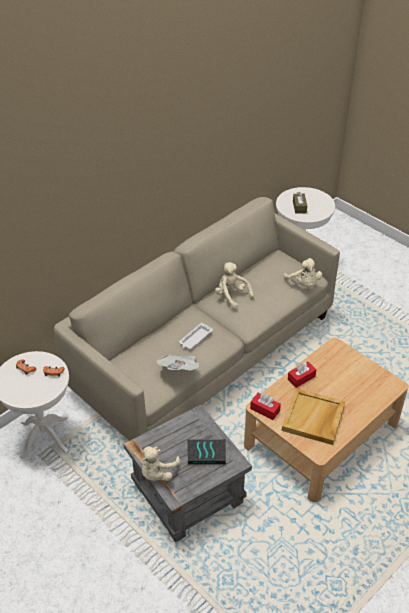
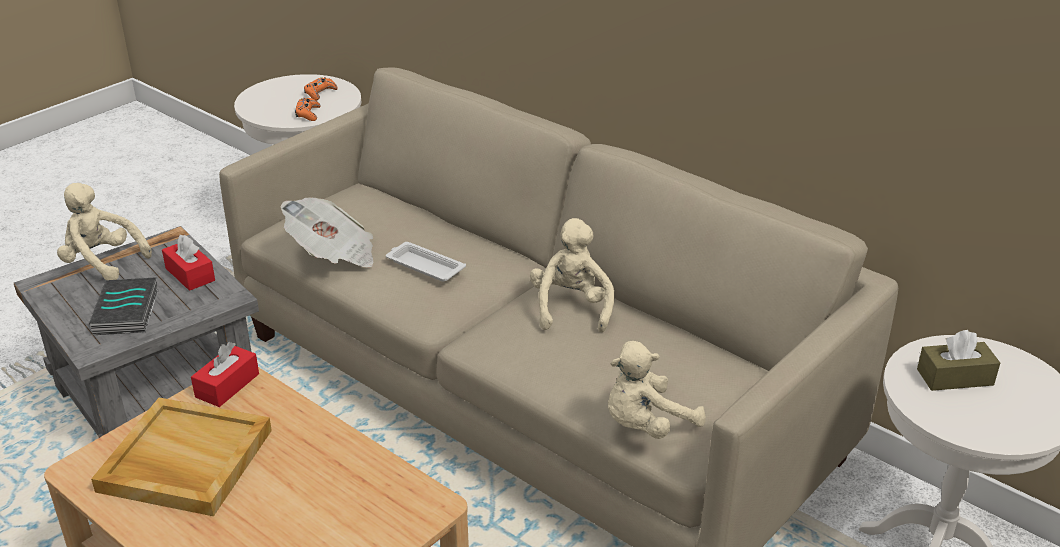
camera: 85 degrees right, 10 degrees down
beige plush toy [215,262,254,309] -> beige plush toy turned 45 degrees counterclockwise [530,218,614,332]
red tissue box [288,361,317,388] -> red tissue box moved to [162,235,215,291]

